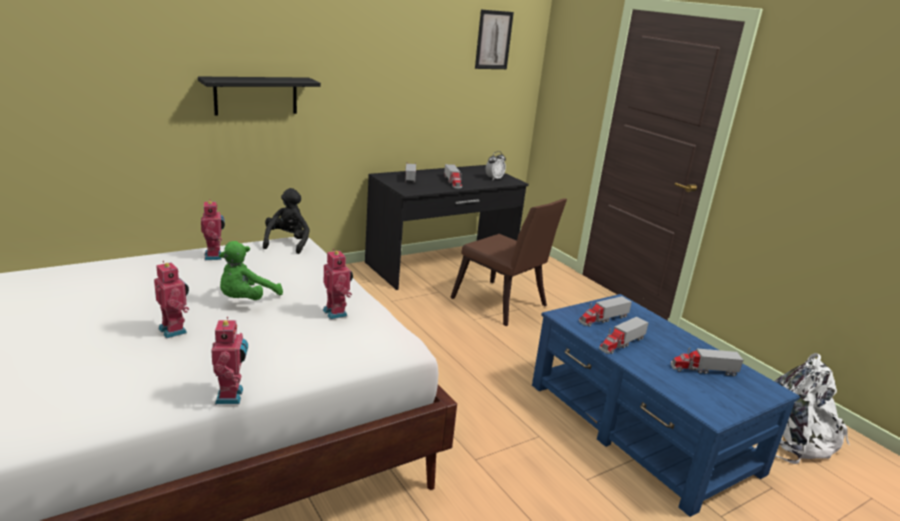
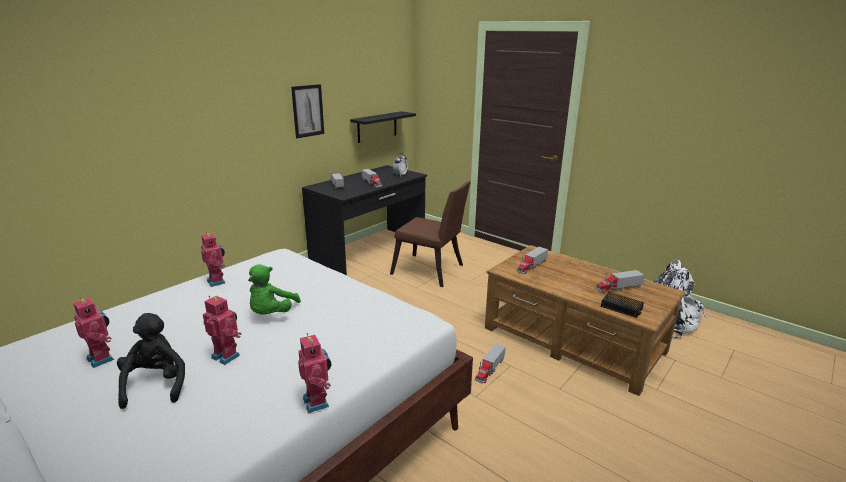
camera: 15 degrees left, 0 degrees up
black shelf [198,77,321,115] -> black shelf moved to [350,111,416,143]
black plush toy [263,188,310,254] -> black plush toy moved to [117,313,185,409]
toy robot [323,249,353,319] -> toy robot moved to [73,297,114,368]
picture [475,10,514,69] -> picture moved to [291,84,324,138]
blue coffee table [532,294,800,517] -> brown coffee table [485,245,685,396]
toy truck [599,317,649,354] -> toy truck moved to [475,344,505,383]
none -> alarm clock [601,292,644,318]

